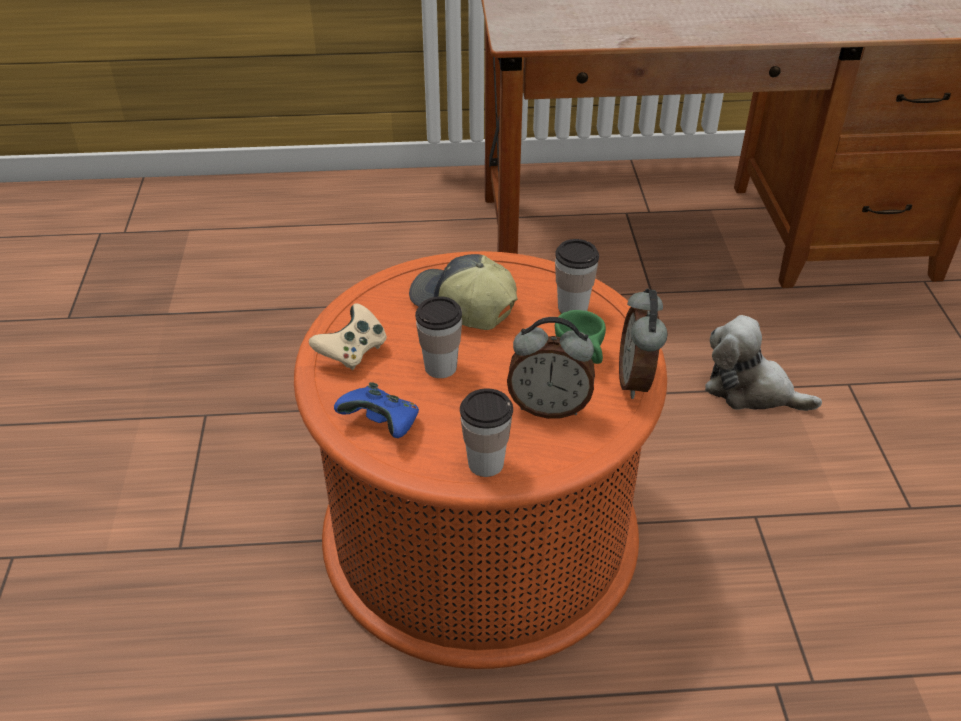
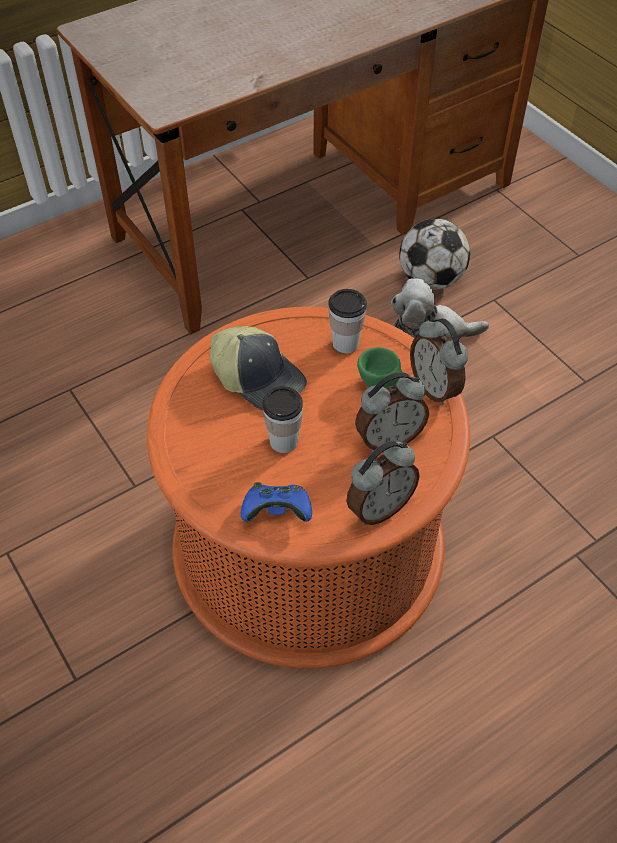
camera: 30 degrees left, 10 degrees up
beige game controller [309,303,387,370] -> none
cap [409,254,517,330] -> cap turned 150 degrees counterclockwise [210,326,307,411]
cup [460,388,513,477] -> alarm clock [346,441,420,525]
none -> football [399,219,470,289]

